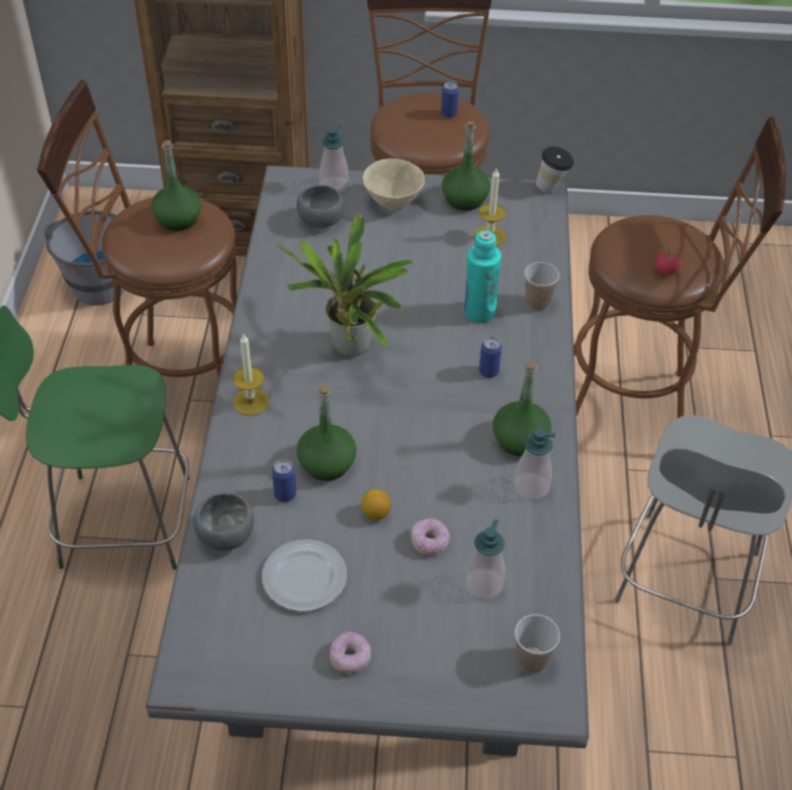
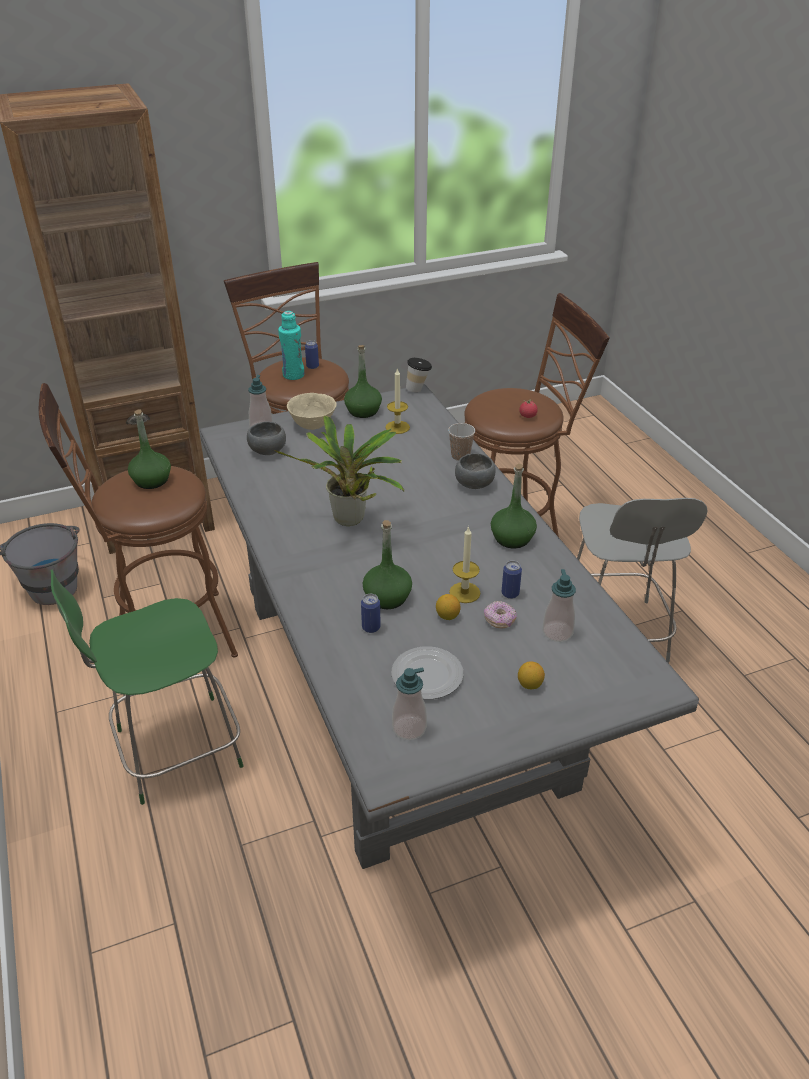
camera: 25 degrees left, 10 degrees down
grey bowl [193,492,254,550] -> grey bowl moved to [455,453,496,489]
candle [233,333,269,416] -> candle moved to [449,526,480,603]
donut [329,632,371,673] -> none
turquoise bottle [464,230,501,323] -> turquoise bottle moved to [278,311,304,380]
can [479,337,502,378] -> can moved to [502,561,522,599]
soap dispenser [514,428,556,500] -> soap dispenser moved to [392,667,427,740]
cup [515,614,560,673] -> none
none -> lemon [518,661,545,689]

